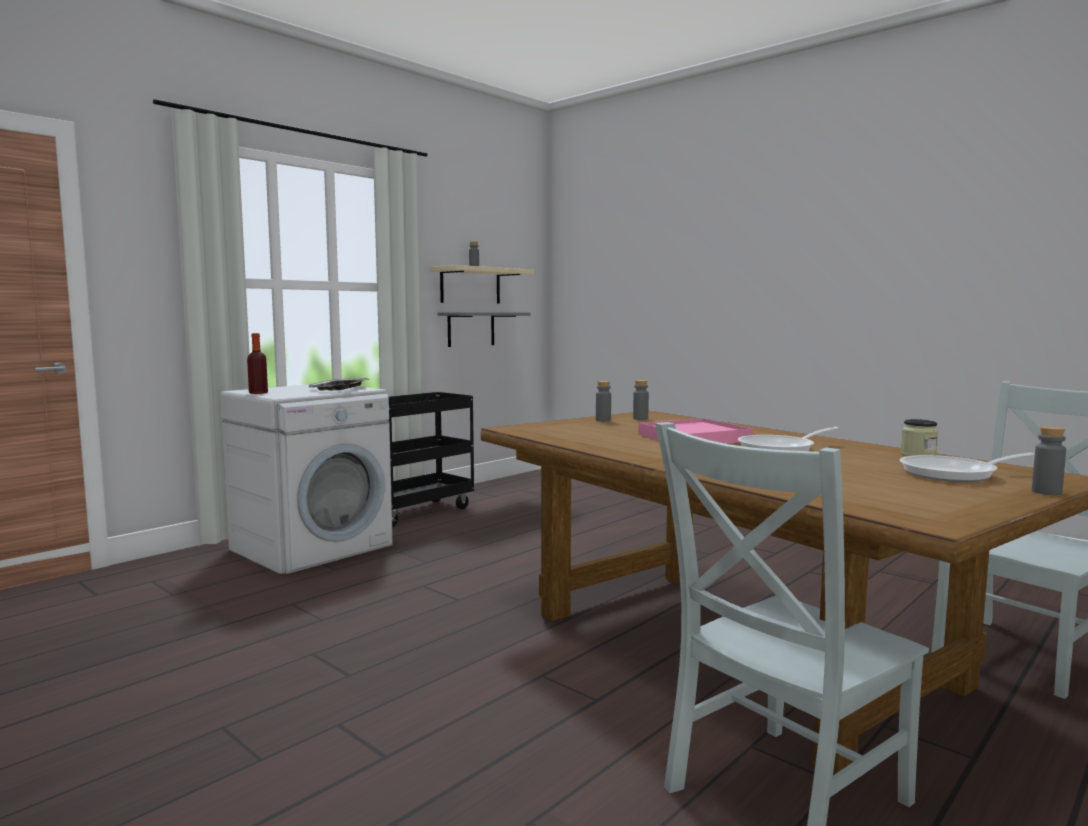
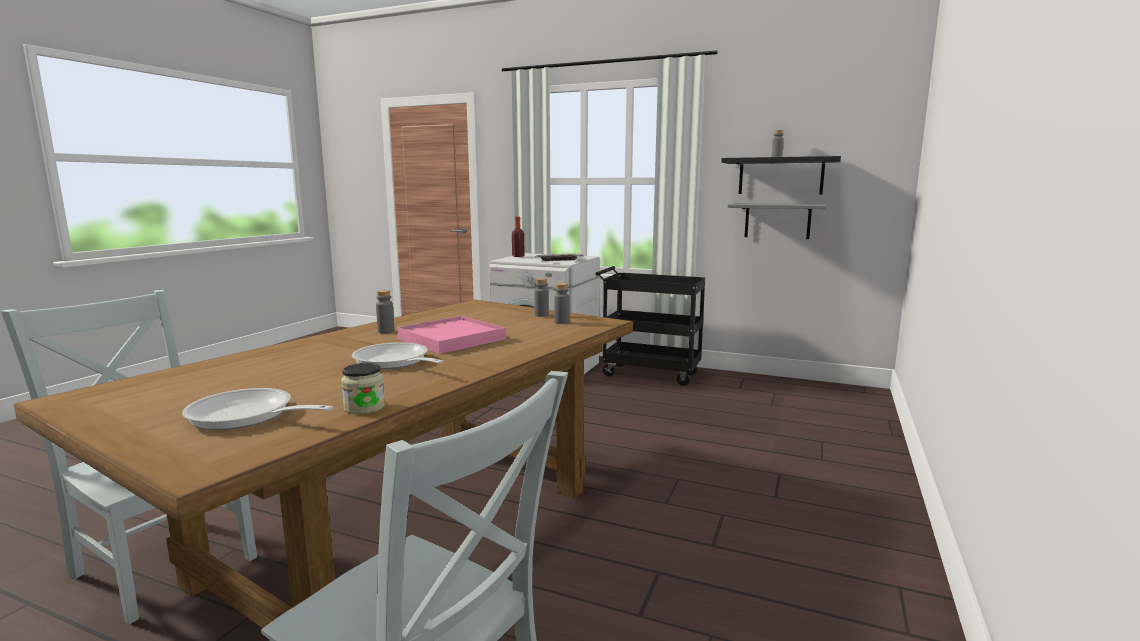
camera: 70 degrees right, 5 degrees up
beige shelf [430,265,534,304] -> black shelf [721,156,841,194]
frying pan [900,452,1035,482] -> frying pan turned 45 degrees counterclockwise [182,388,333,430]
grey bottle [1032,426,1066,495] -> grey bottle moved to [376,290,394,333]

